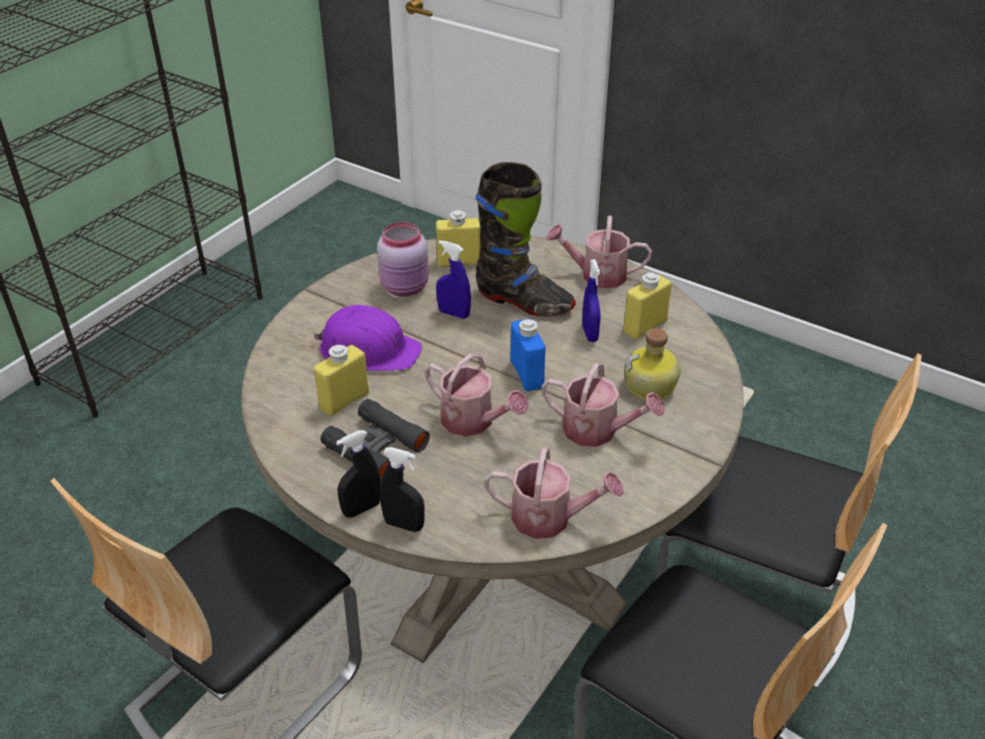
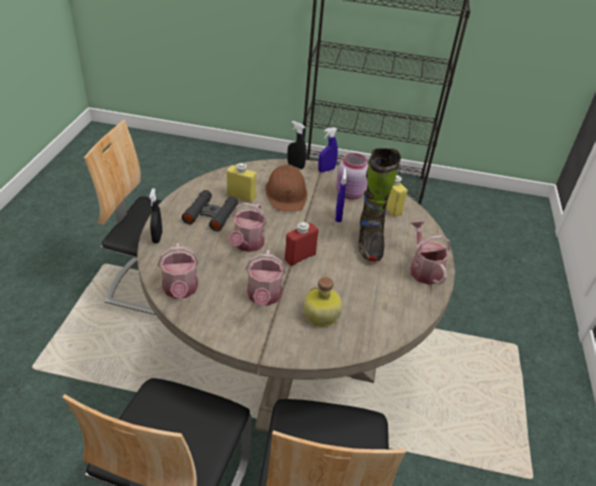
camera: 65 degrees right, 0 degrees up
purple hard hat [314,305,422,371] -> brown hard hat [265,165,307,212]
black spray bottle [336,430,381,518] -> black spray bottle moved to [287,121,307,169]
blue bottle [510,319,545,391] -> red bottle [285,222,318,266]
blue spray bottle [582,259,600,342] -> blue spray bottle moved to [318,127,338,172]
yellow bottle [623,273,672,339] -> none

